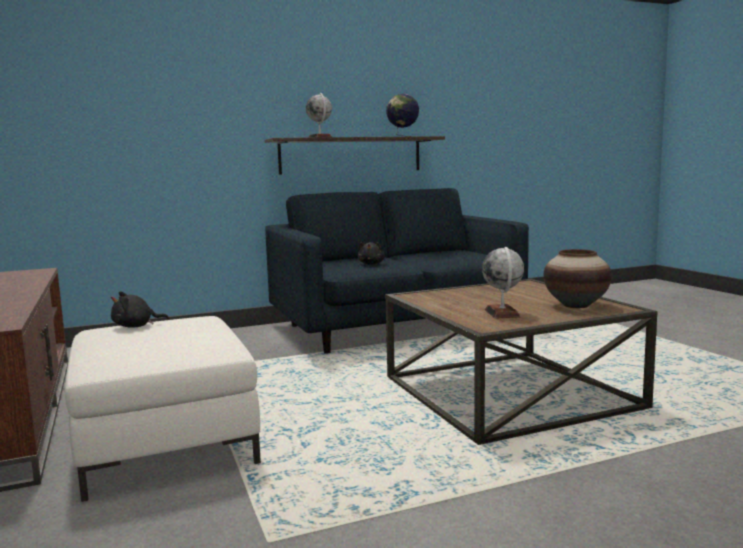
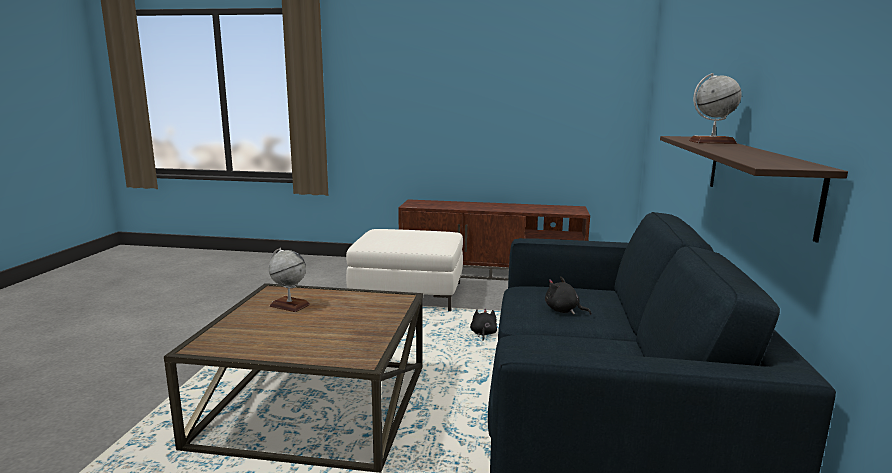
camera: 120 degrees right, 5 degrees up
black plush toy [111,291,169,328] -> black plush toy moved to [470,309,497,341]
globe [386,94,419,137] -> none
vase [544,249,612,308] -> none

